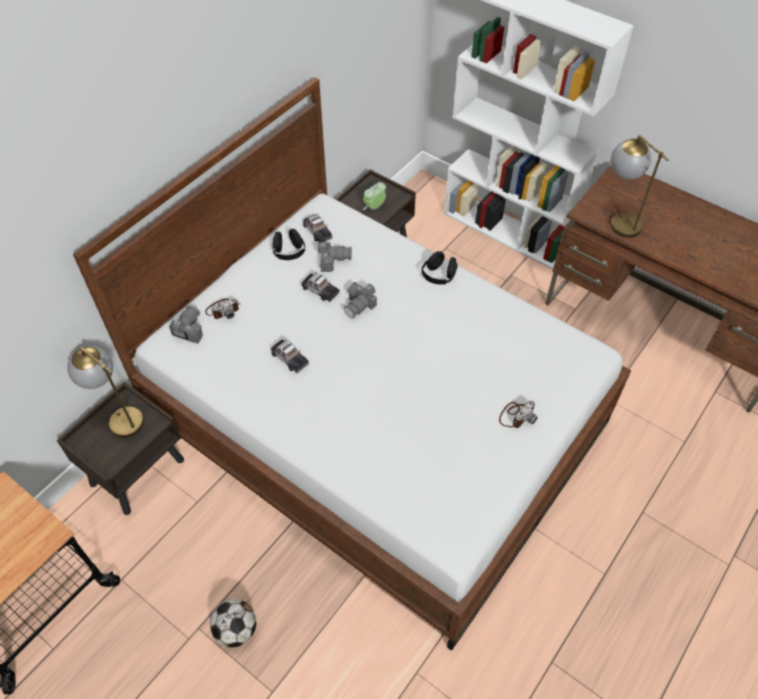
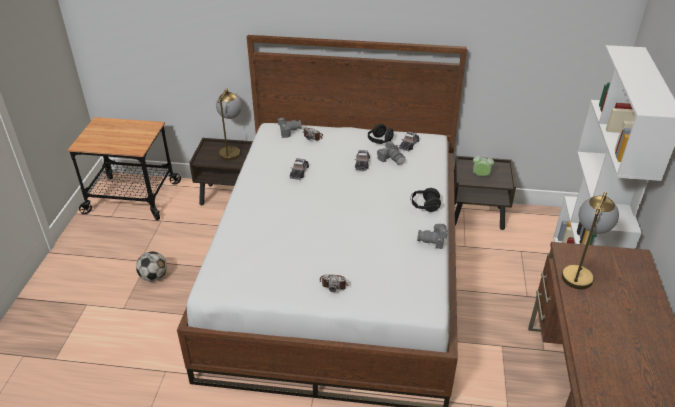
camera: 60 degrees right, 15 degrees down
camera [344,282,377,318] -> camera moved to [417,223,448,249]

